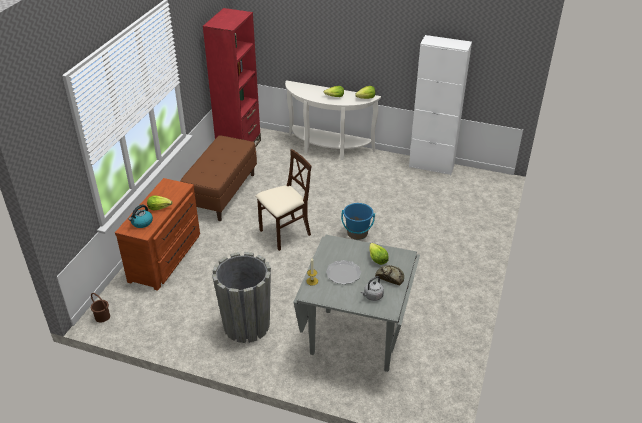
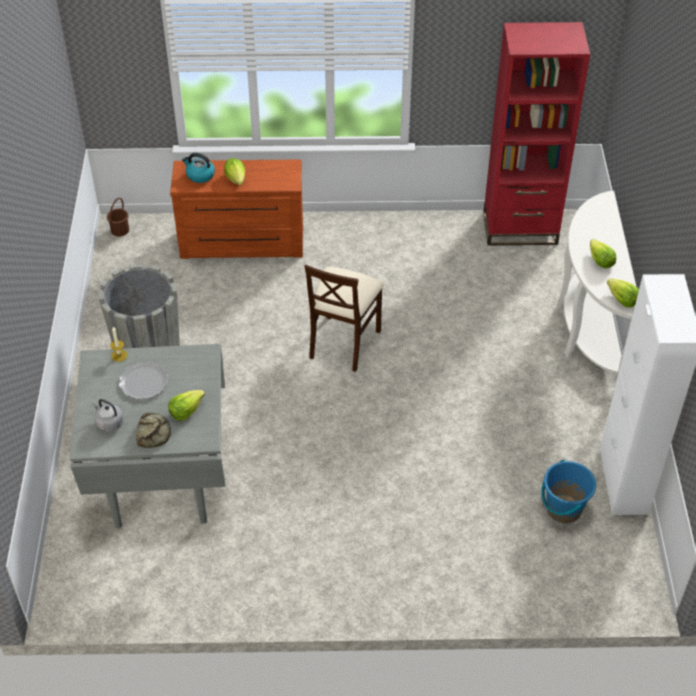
camera: 70 degrees right, 10 degrees up
brown bench [180,135,257,221] -> none
beige chair [256,149,311,251] -> beige chair turned 75 degrees clockwise [304,264,384,372]
blue bucket [341,203,375,240] -> blue bucket moved to [541,459,596,524]

